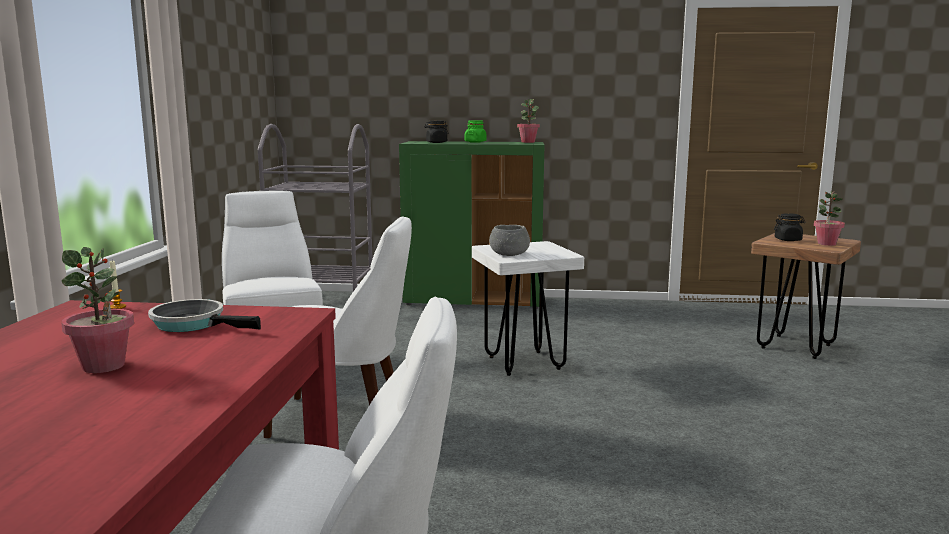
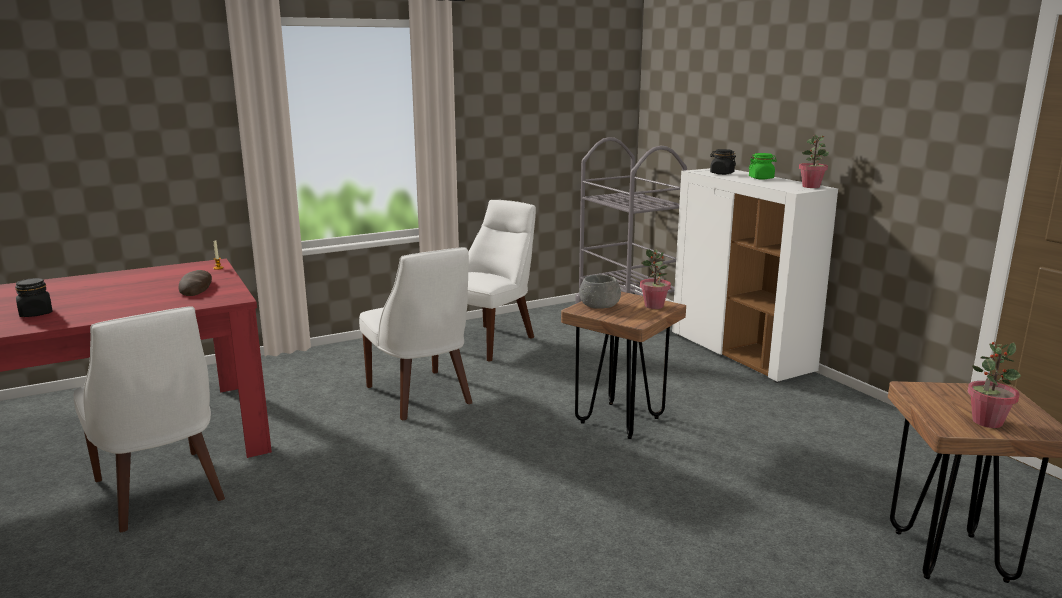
camera: 55 degrees right, 5 degrees up
potted plant [61,247,134,373] -> potted plant moved to [640,249,671,309]
frying pan [148,299,261,332] -> bread [178,270,212,296]
green cabinet [399,141,544,309] -> white cabinet [672,168,838,383]
white stool [472,241,584,376] -> brown stool [561,292,686,439]
black jar [774,213,805,241] -> black jar moved to [15,278,53,317]

